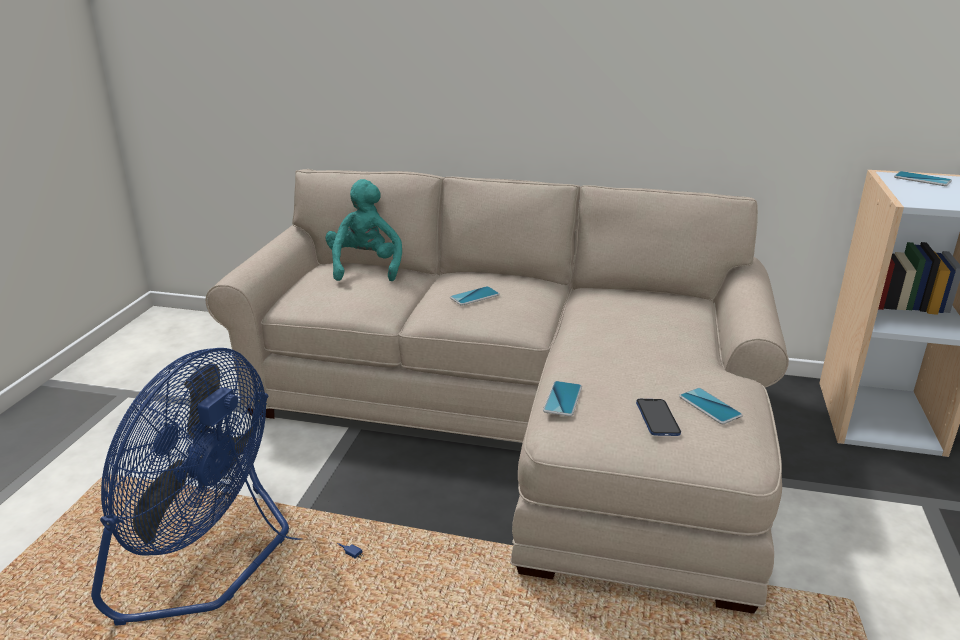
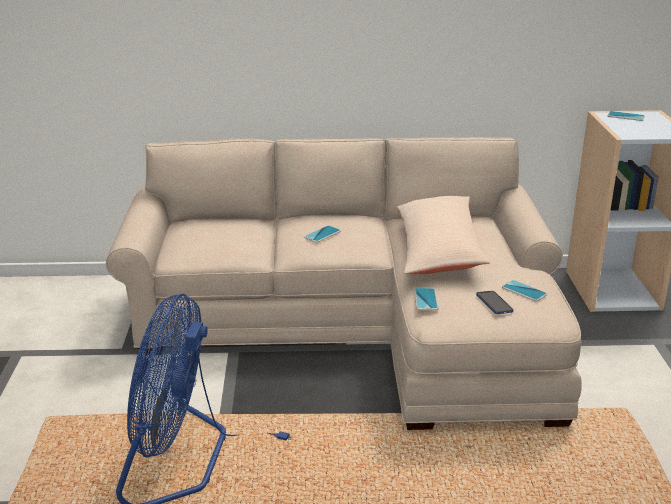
camera: 15 degrees left, 0 degrees up
turquoise plush toy [325,179,402,281] -> none
none -> beige pillow [397,196,490,274]

